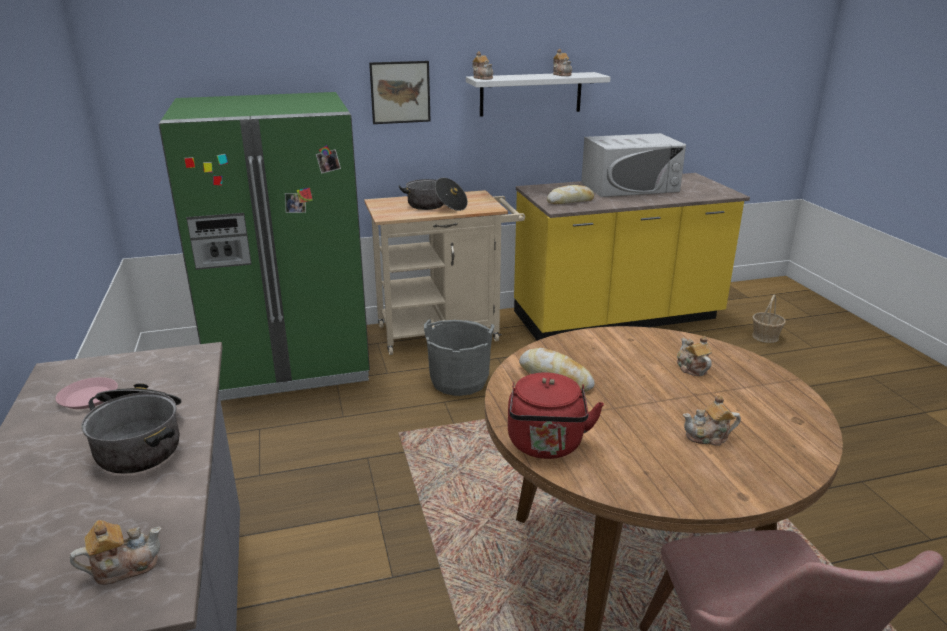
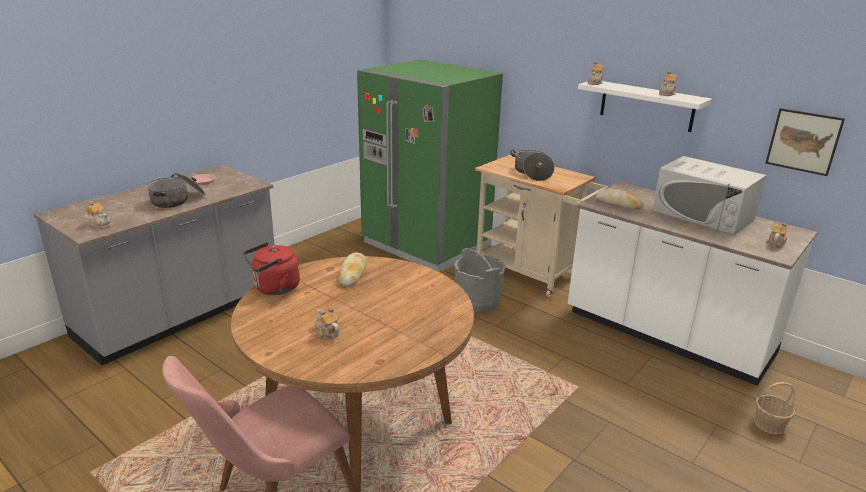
camera: 55 degrees right, 0 degrees up
picture [369,61,431,124] -> picture moved to [765,108,845,176]
yellow counter [514,173,750,341] -> white counter [568,182,817,386]
teapot [677,336,712,376] -> teapot moved to [767,222,787,248]

